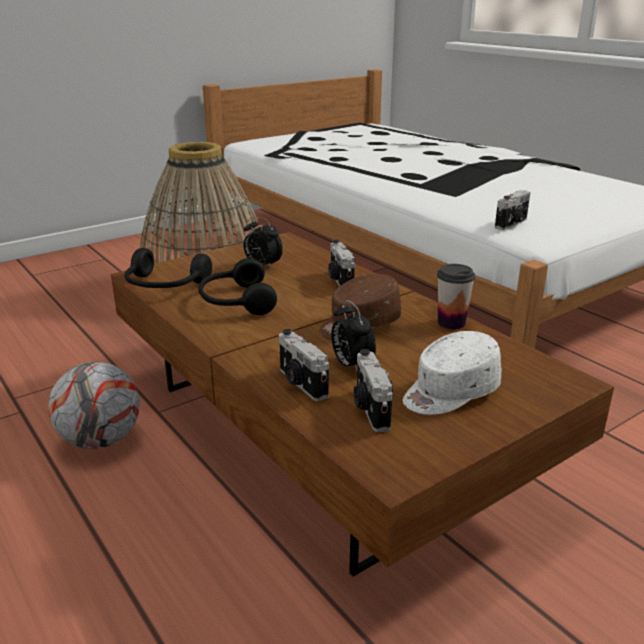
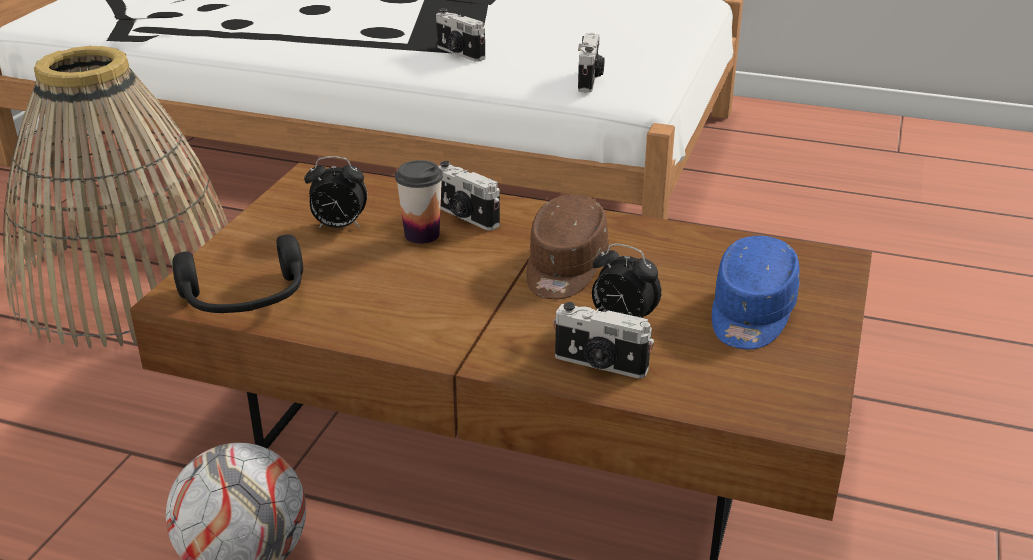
camera: 35 degrees left, 5 degrees up
black headphones [198,258,277,315] -> none
camera [354,349,393,432] -> camera moved to [436,8,485,62]
white cap [403,331,502,415] -> blue cap [712,236,799,349]
cup [437,264,475,329] -> cup moved to [395,160,443,244]

